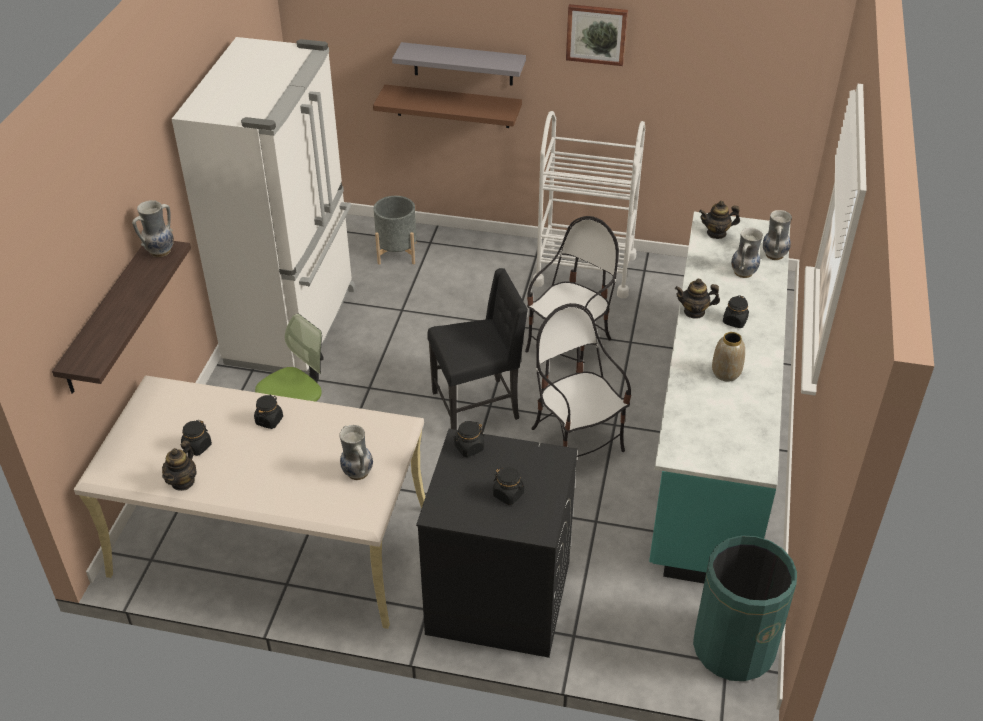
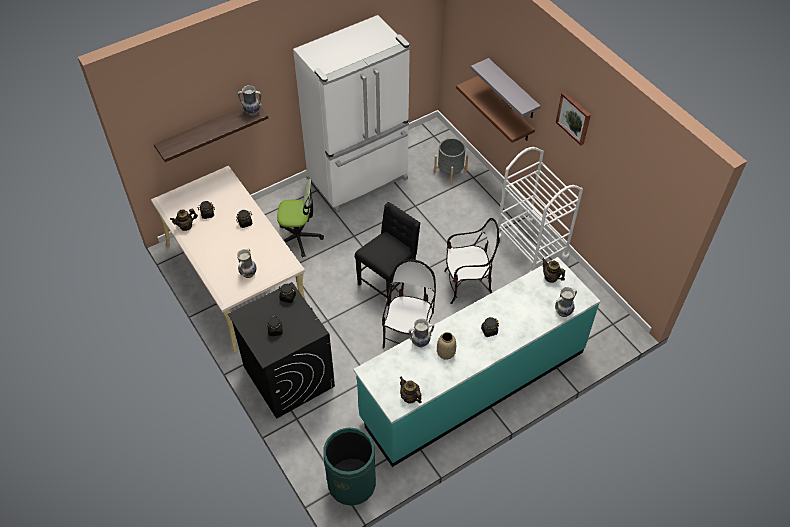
camera: 45 degrees right, 10 degrees up
black chair [428,268,528,430] -> black chair turned 75 degrees counterclockwise [355,202,420,306]
teapot [675,279,720,319] -> teapot moved to [399,376,422,404]
vase [731,228,763,278] -> vase moved to [409,319,434,347]

